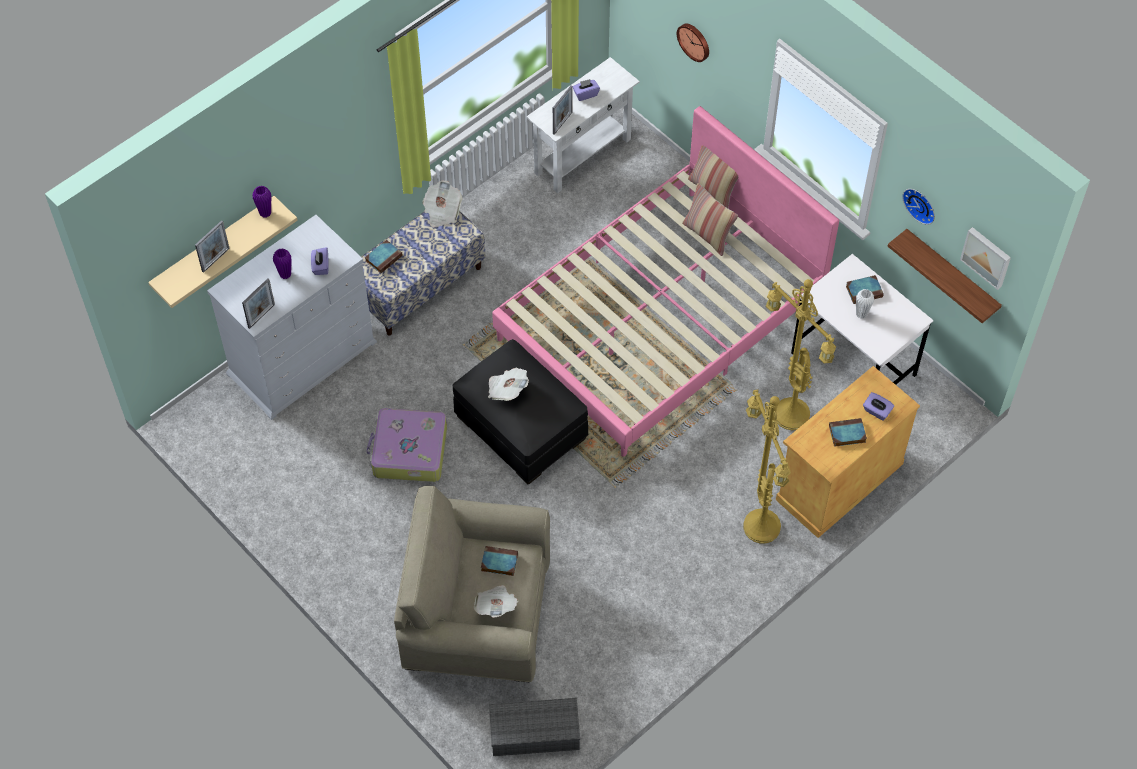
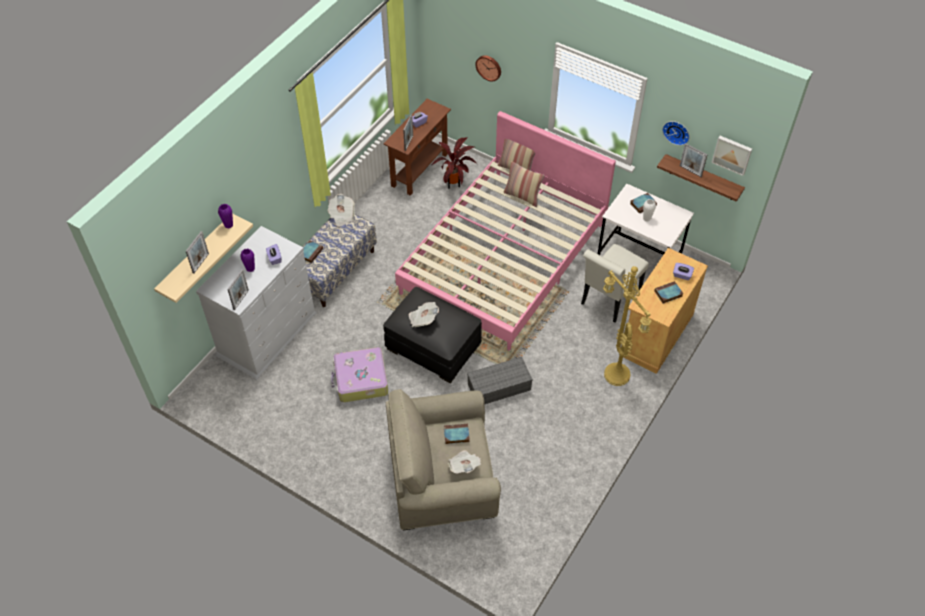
camera: 15 degrees left, 5 degrees down
grey storage box [489,698,580,756] -> grey storage box moved to [467,357,533,404]
white console table [526,57,640,193] -> brown console table [383,99,451,196]
yellow floor lamp [766,279,836,430] -> white chair [581,244,649,323]
none -> potted plant [431,138,477,189]
none -> picture frame [680,143,707,177]

